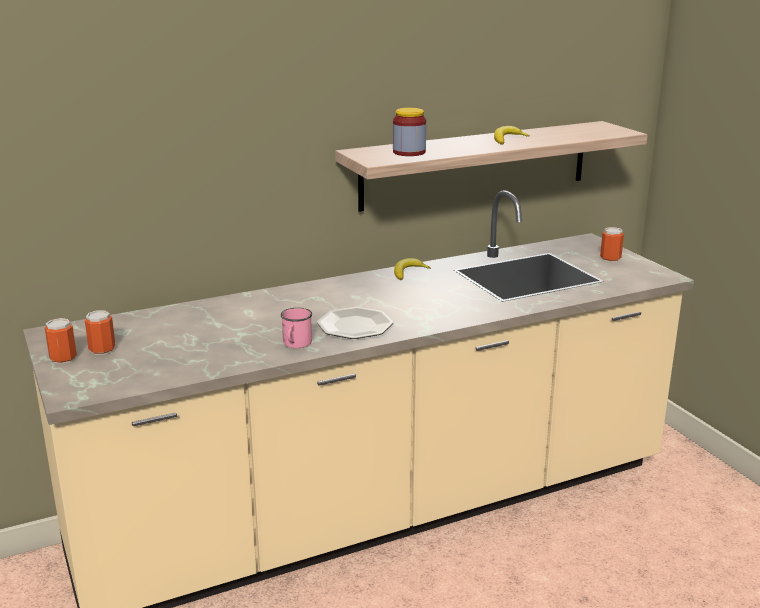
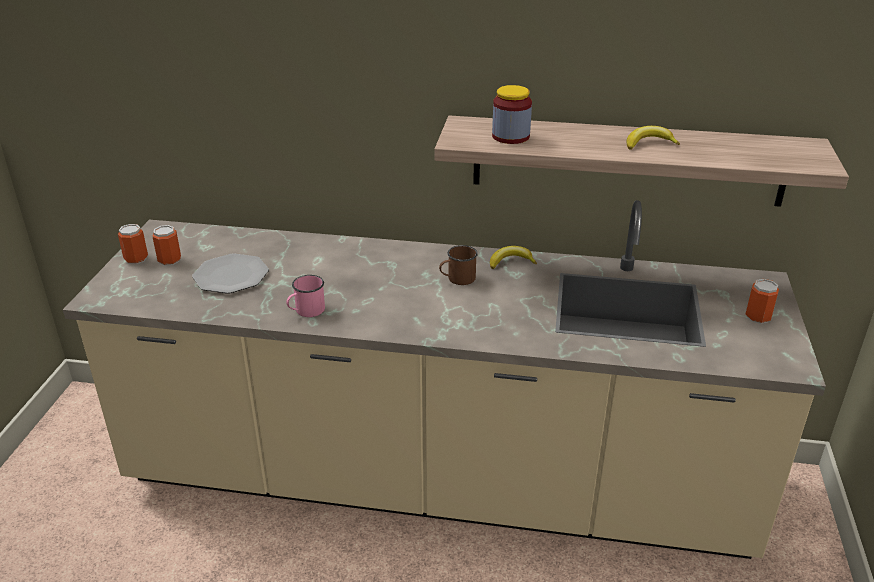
camera: 35 degrees right, 10 degrees up
plate [317,307,393,339] -> plate moved to [192,253,269,294]
none -> brown mug [439,245,478,285]

